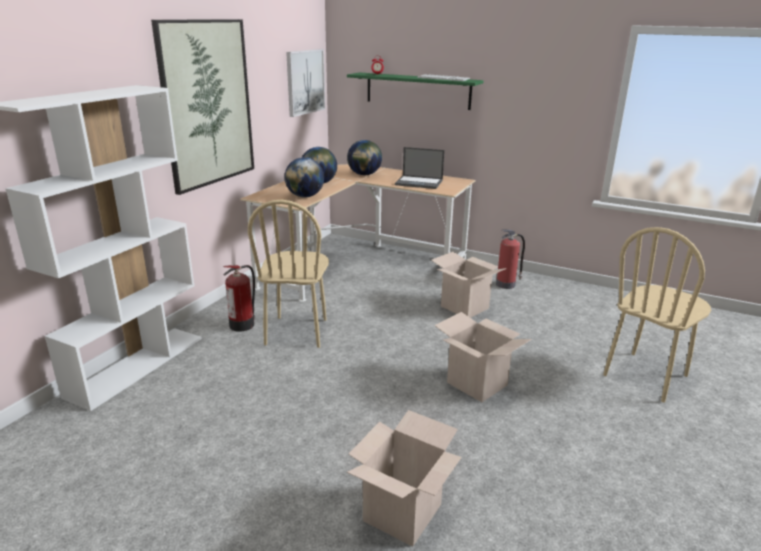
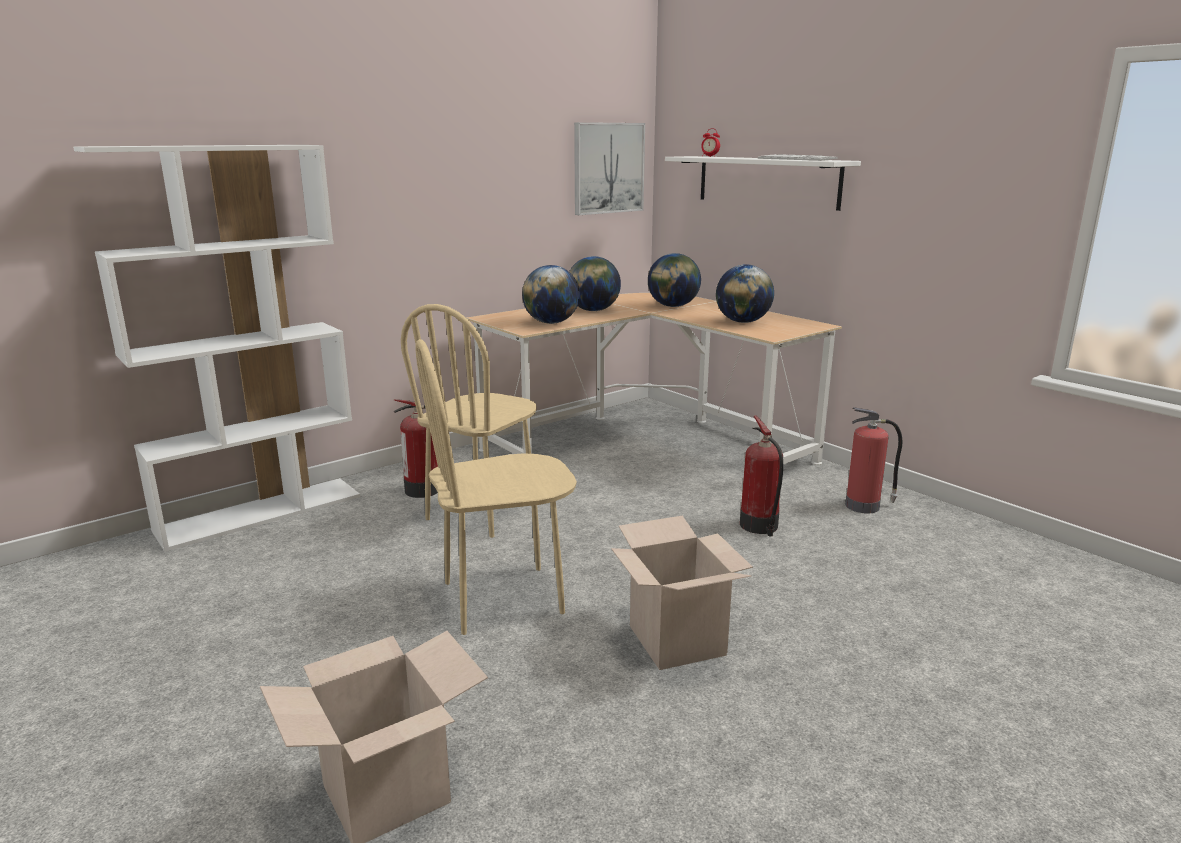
camera: 25 degrees right, 5 degrees down
picture [151,19,254,195] -> none
green shelf [347,72,483,110] -> white shelf [665,156,861,211]
laptop [395,147,444,189] -> globe [716,264,774,323]
cardboard box [431,252,507,318] -> fire extinguisher [740,416,783,536]
beige chair [603,227,711,403] -> beige chair moved to [415,339,577,635]

